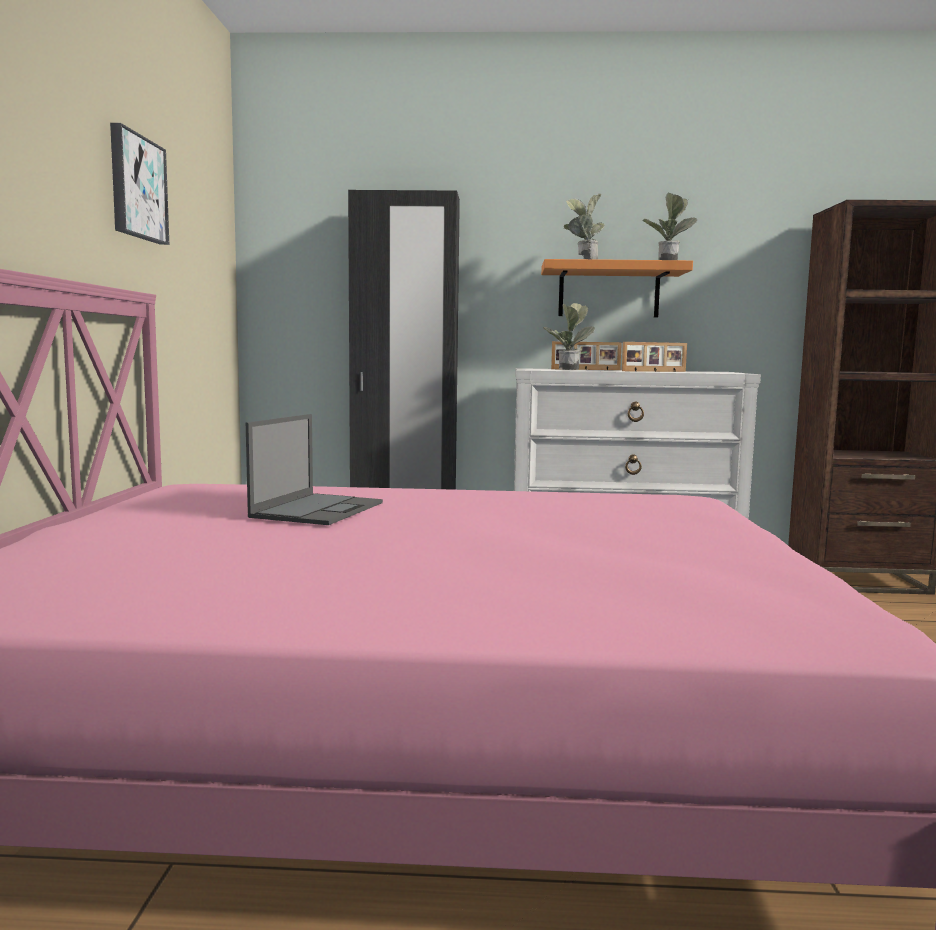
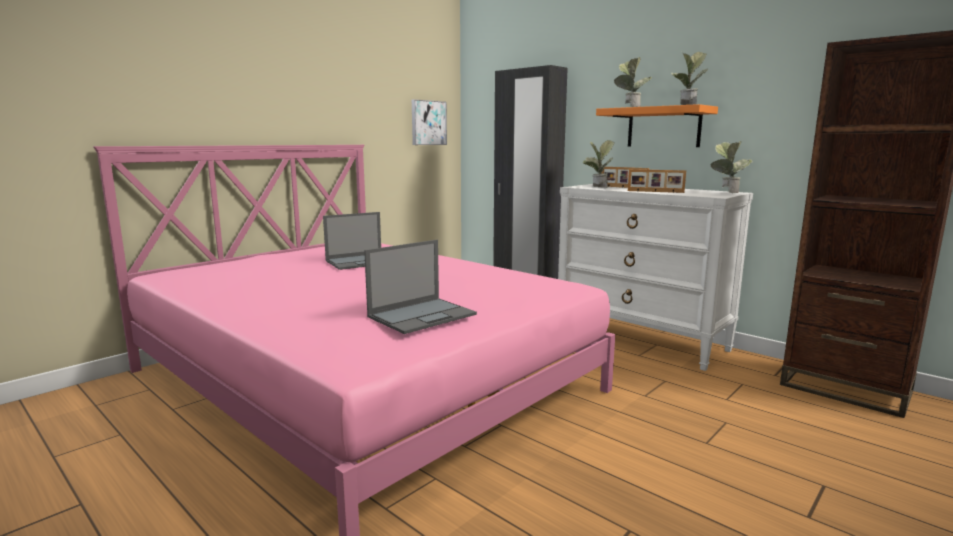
camera: 40 degrees right, 5 degrees up
picture [110,123,169,245] -> picture moved to [412,99,447,145]
none -> laptop [364,240,477,334]
none -> potted plant [711,140,753,193]

